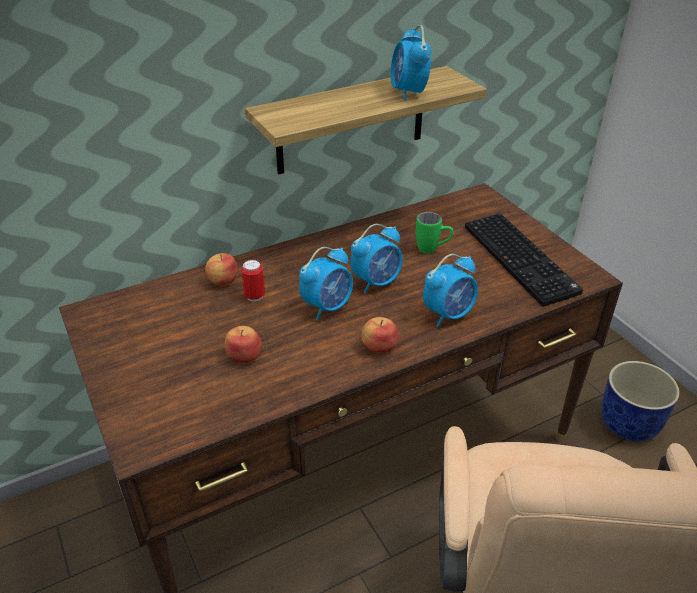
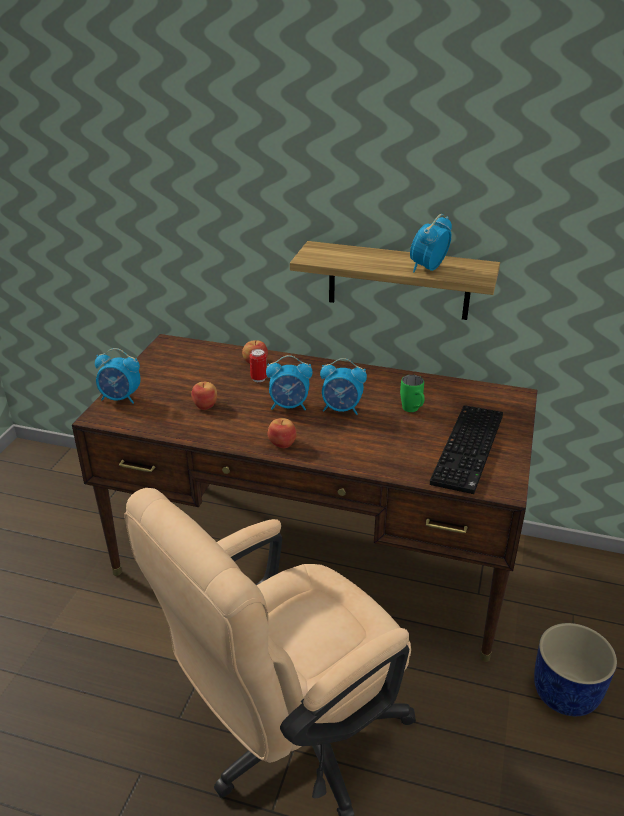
camera: 45 degrees right, 5 degrees down
alarm clock [423,254,478,327] -> alarm clock moved to [95,348,141,404]

